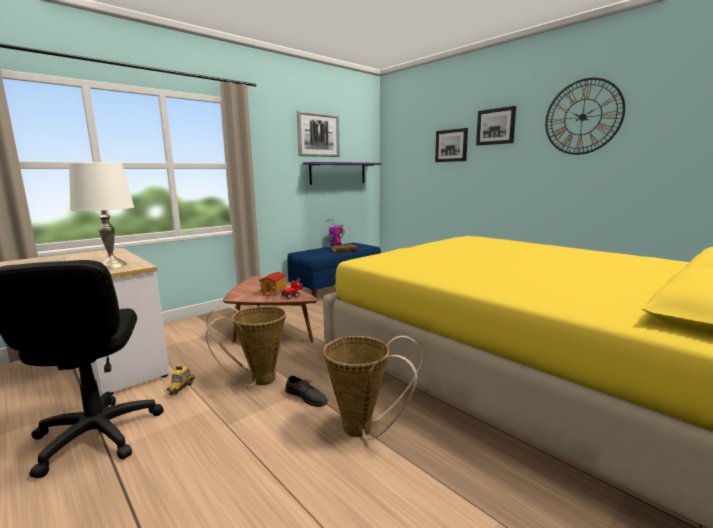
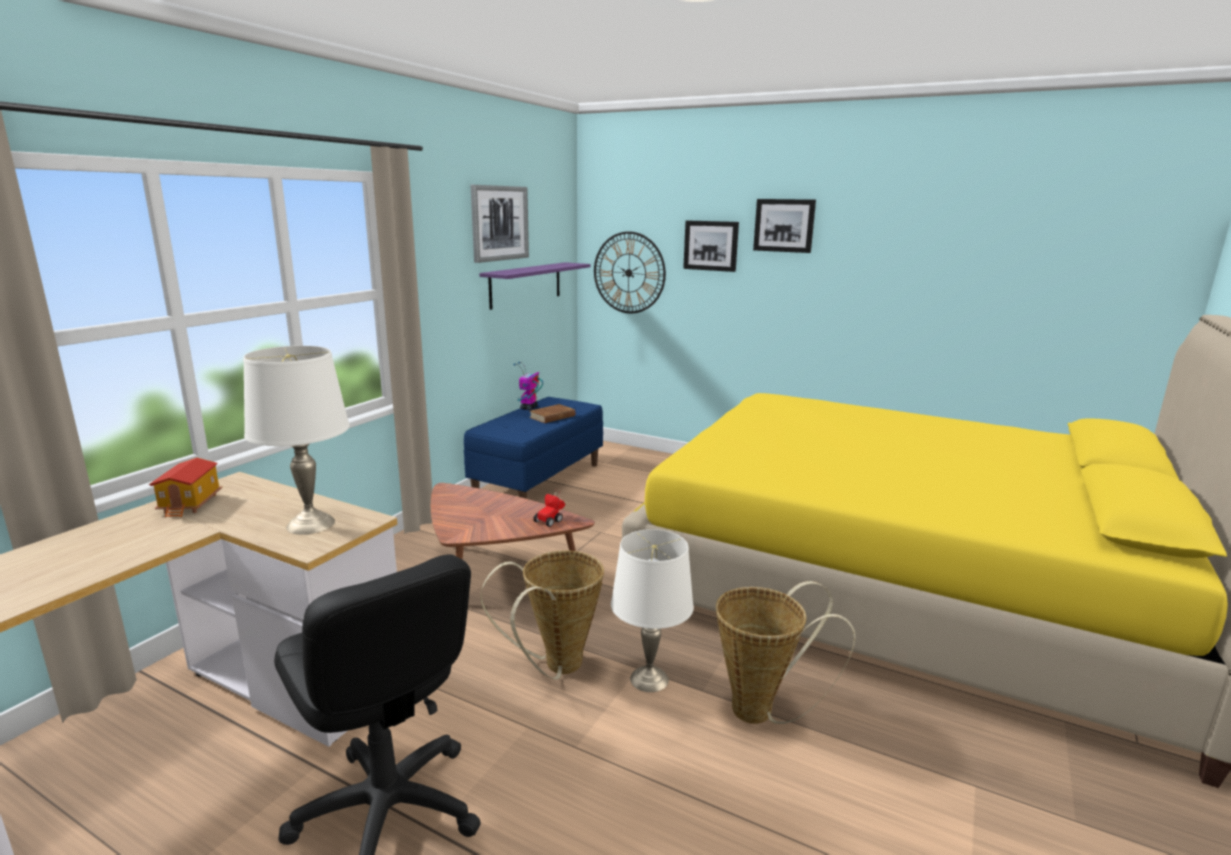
camera: 20 degrees left, 5 degrees up
toy car [167,366,195,396] -> none
toy house [259,272,288,296] -> toy house moved to [149,458,222,518]
grey shoe [286,375,328,407] -> white table lamp [611,529,694,692]
wall clock [545,78,625,155] -> wall clock moved to [594,232,666,313]

